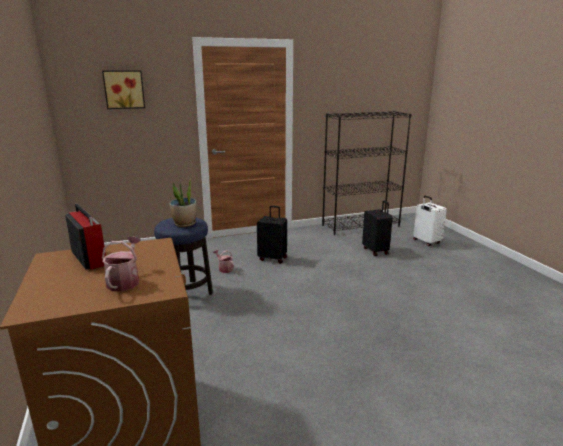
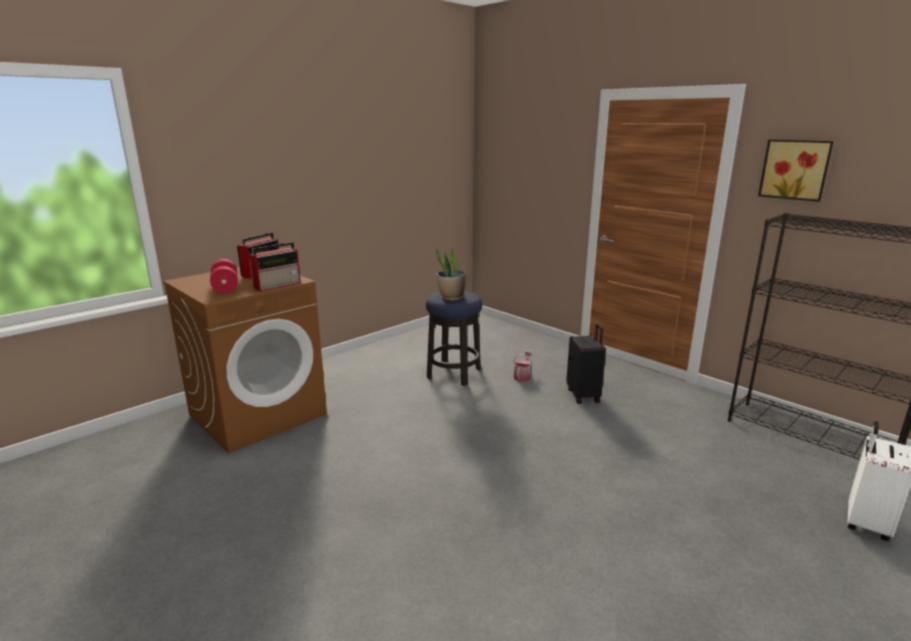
camera: 65 degrees right, 0 degrees up
picture [102,71,145,109] -> picture moved to [758,140,834,202]
watering can [102,236,141,291] -> red dumbbell [210,259,238,294]
black suitcase [362,200,393,256] -> none
none -> radio [250,242,301,291]

